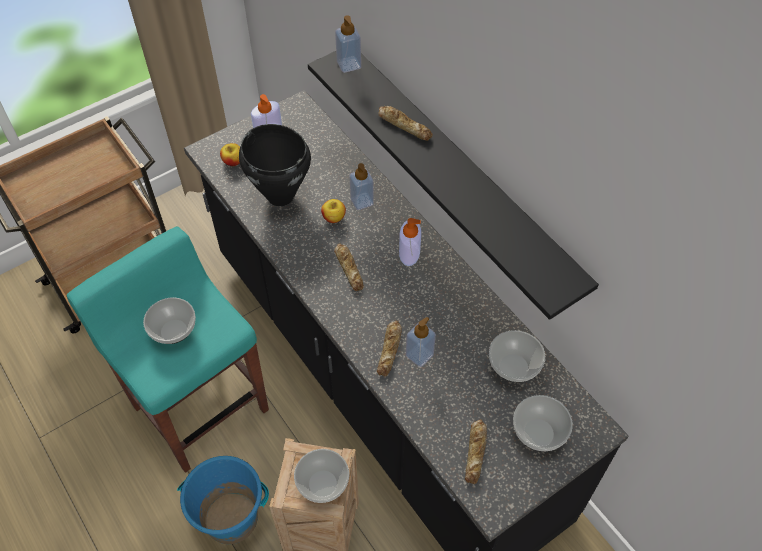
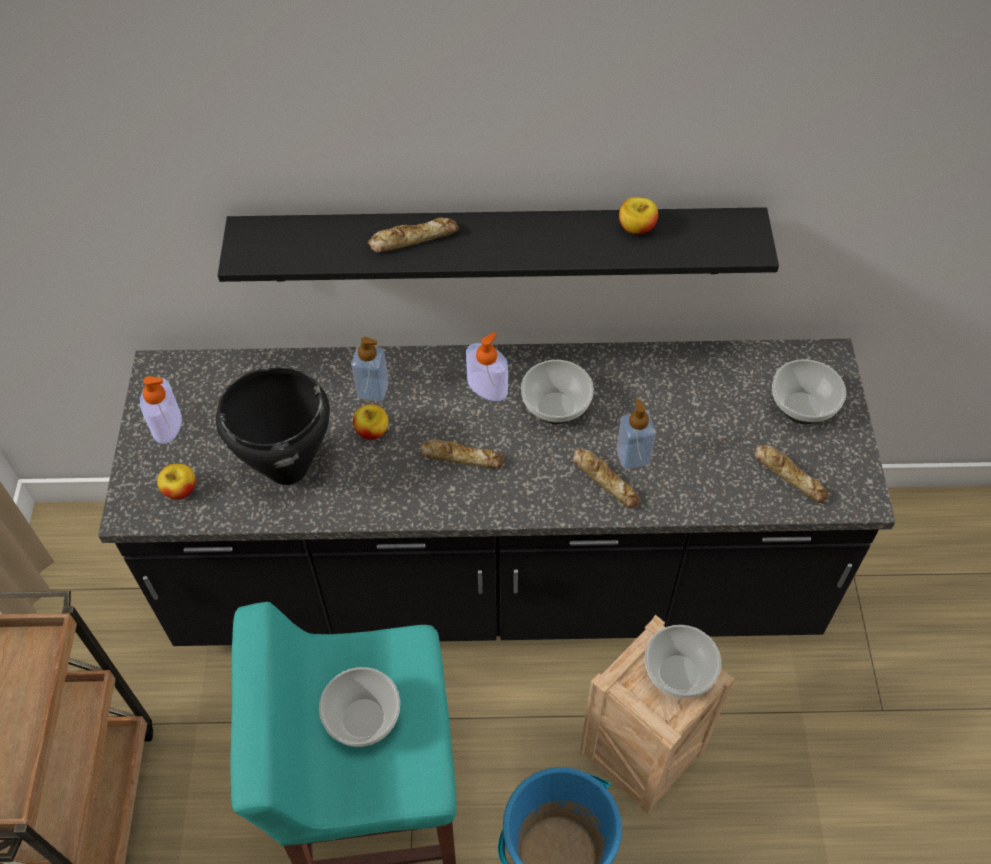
camera: 55 degrees left, 0 degrees up
soap dispenser [335,15,361,73] -> none
bowl [489,330,545,382] -> bowl moved to [521,360,594,424]
none -> apple [619,197,658,235]

